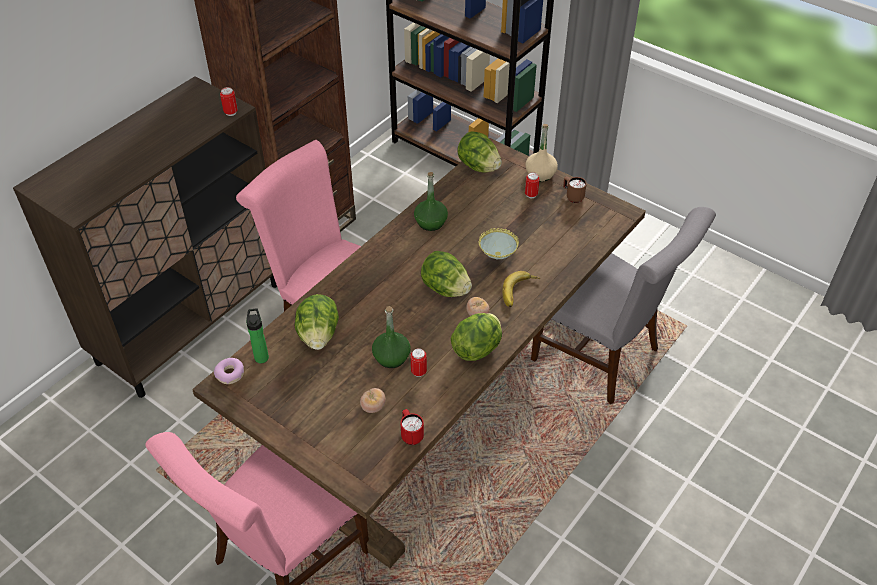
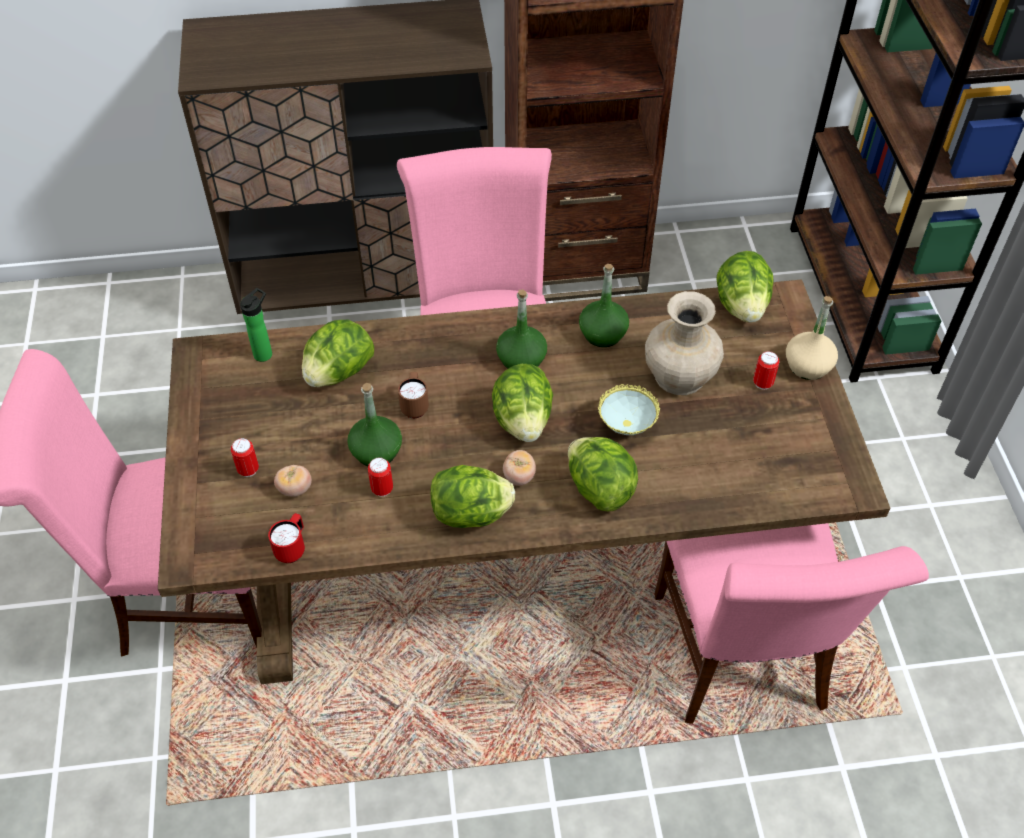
camera: 45 degrees right, 5 degrees up
donut [214,358,244,384] -> none
can [220,87,238,116] -> can moved to [231,438,259,477]
banana [502,271,540,307] -> lettuce [568,437,638,511]
grey chair [531,207,716,404] -> pink chair [654,523,929,724]
brown mug [563,176,587,203] -> brown mug moved to [398,372,429,418]
none -> green bottle [496,289,547,369]
none -> beige vase [645,291,724,395]

